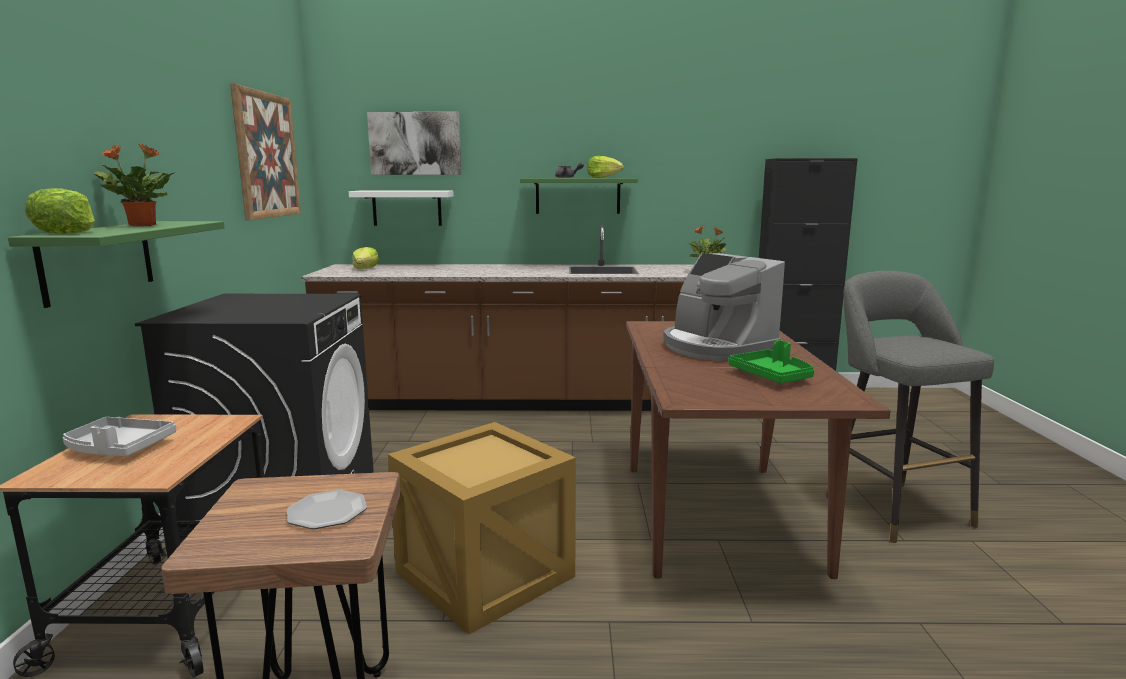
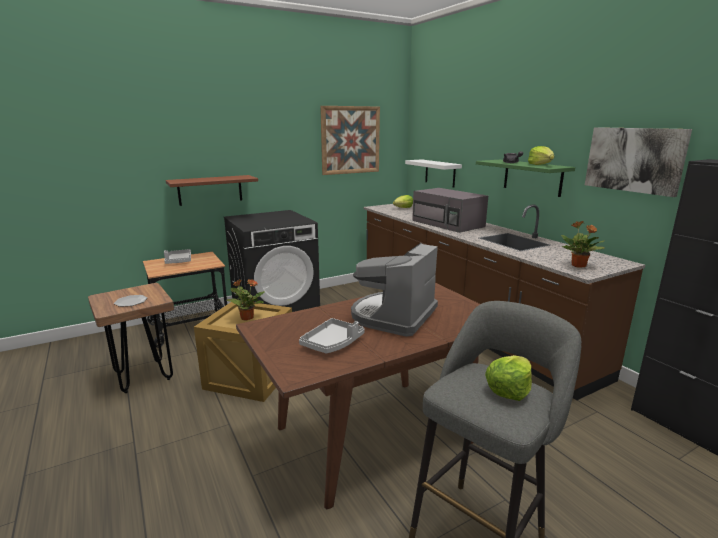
camera: 60 degrees right, 5 degrees up
green shelf [8,221,225,308] -> brown shelf [165,175,258,206]
lettuce [25,188,95,234] -> lettuce moved to [485,355,532,401]
potted plant [94,144,174,226] -> potted plant moved to [226,279,265,321]
picture [367,112,461,175] -> picture moved to [585,127,692,197]
green tray [728,340,814,383] -> grey tray [299,318,364,353]
none -> grey microwave [412,188,488,233]

